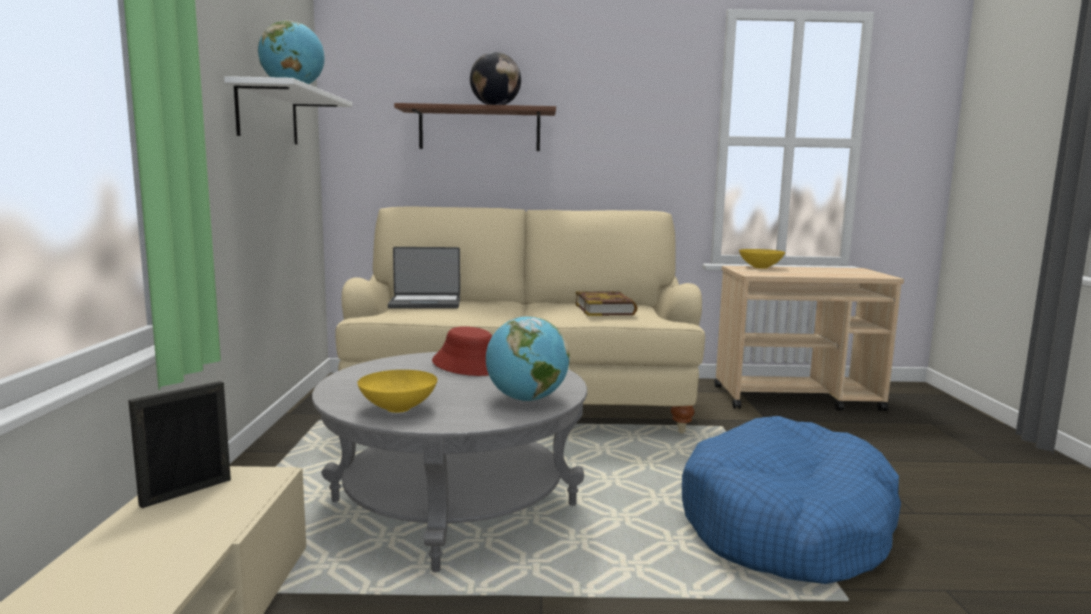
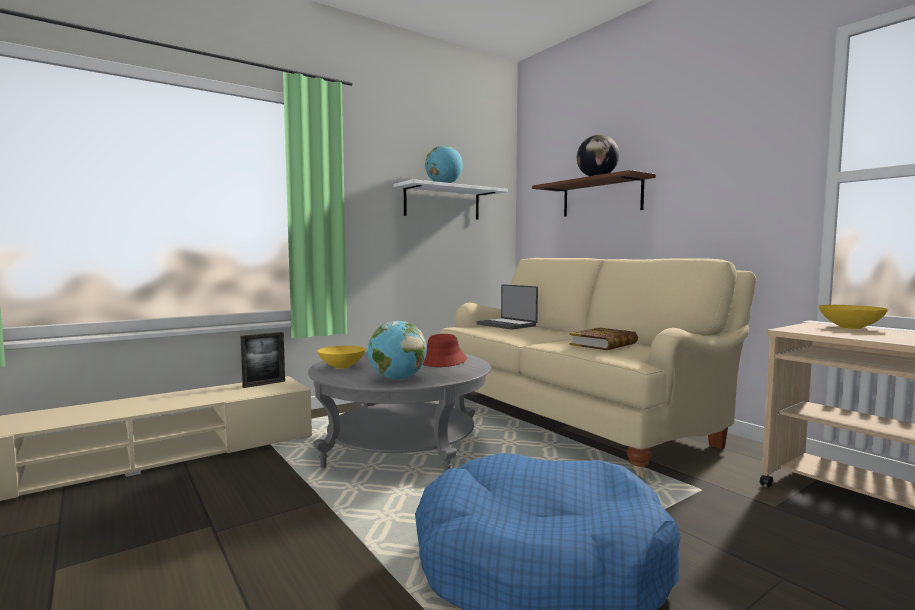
camera: 55 degrees right, 5 degrees down
picture frame [128,381,231,508] -> picture frame turned 135 degrees clockwise [241,332,285,388]

